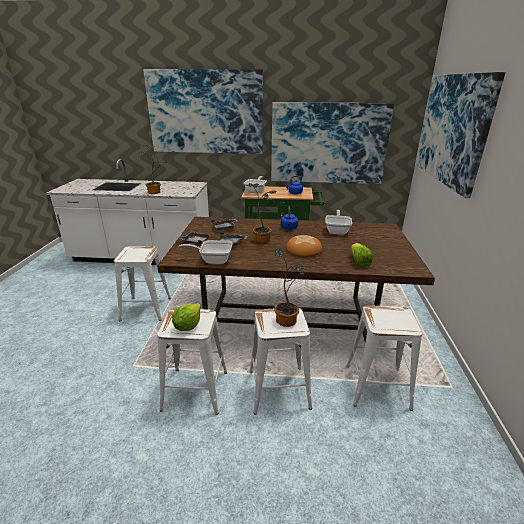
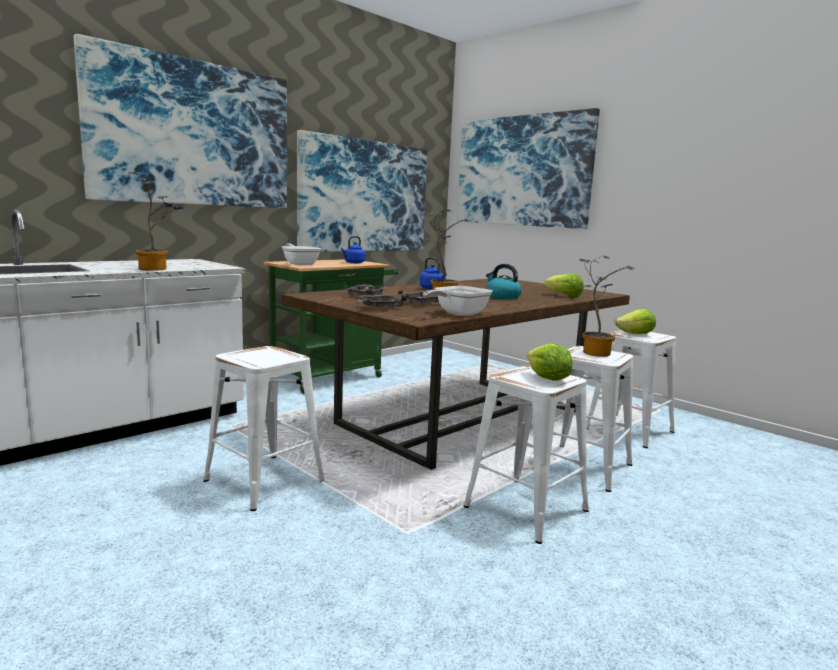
camera: 50 degrees left, 15 degrees down
bread [286,235,322,257] -> kettle [486,264,522,299]
frying pan [325,210,352,235] -> none
none -> lettuce [615,309,656,334]

